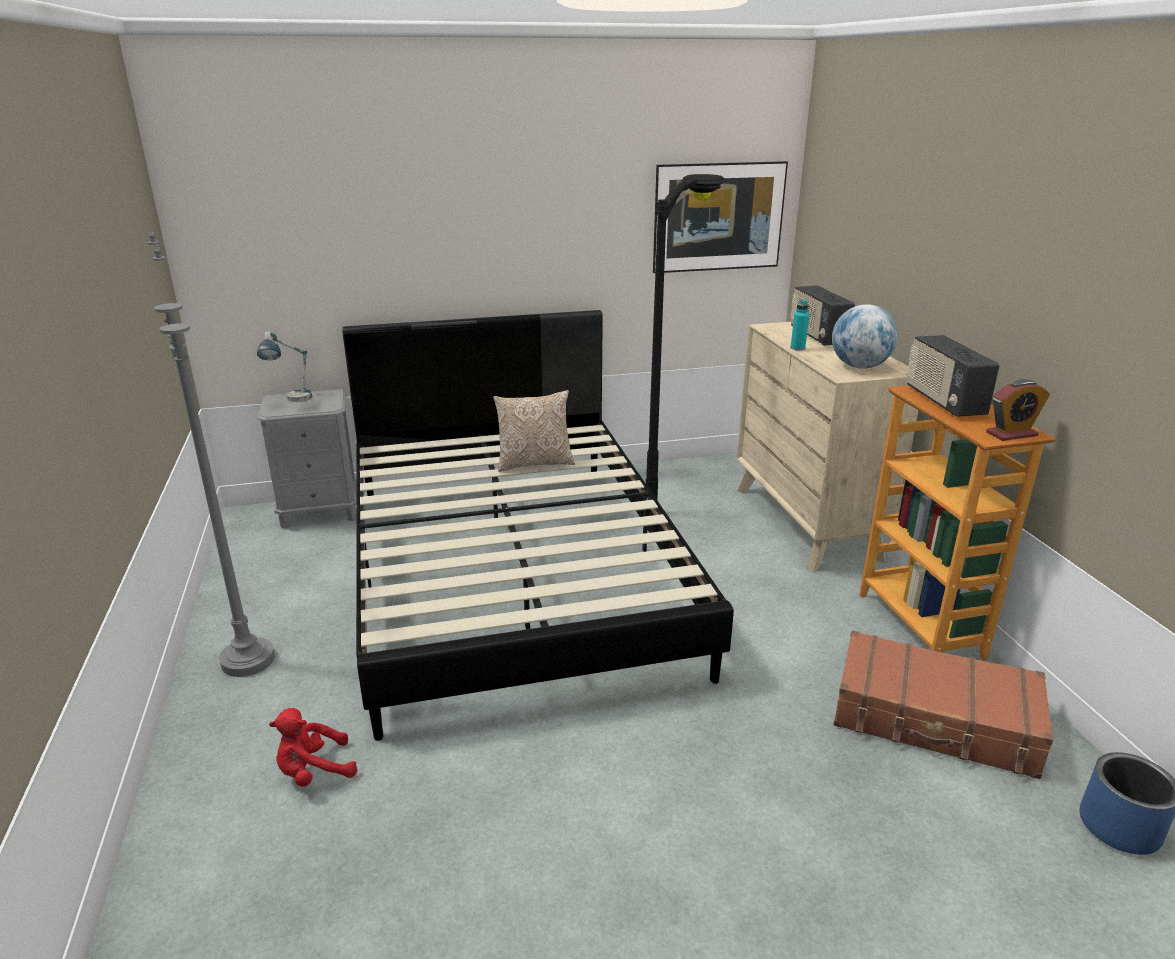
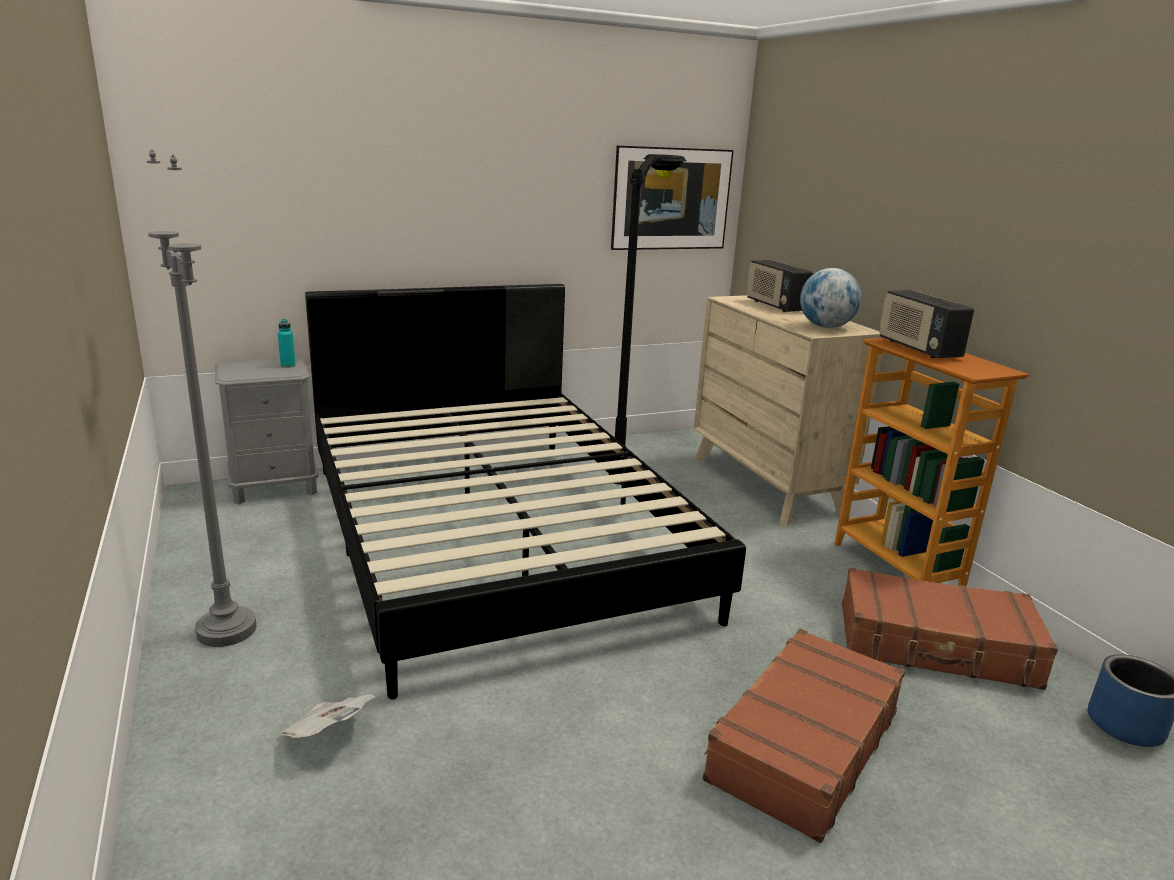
camera: 10 degrees left, 5 degrees down
table lamp [257,331,312,402] -> none
red plush toy [269,708,357,787] -> newspaper [281,694,376,738]
pillow [493,390,575,472] -> none
turquoise bottle [791,300,809,351] -> turquoise bottle moved to [278,319,296,368]
alarm clock [986,379,1050,441] -> none
none -> brown suitcase [703,629,905,843]

